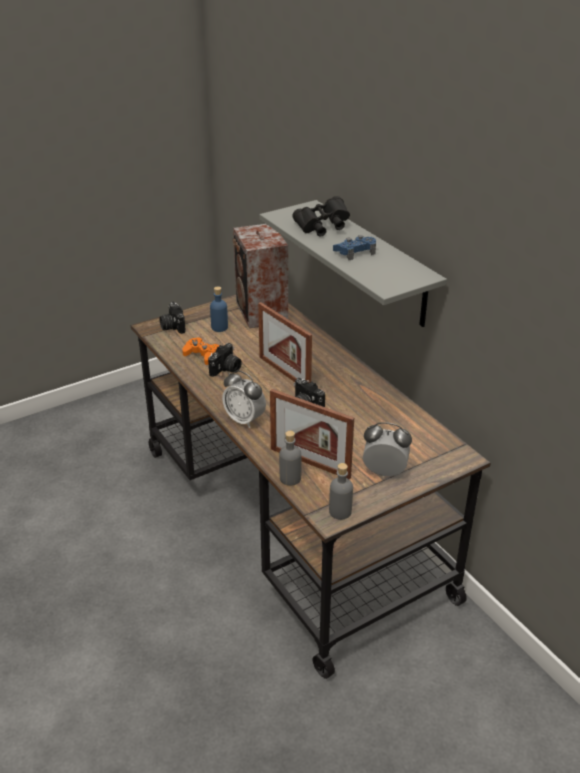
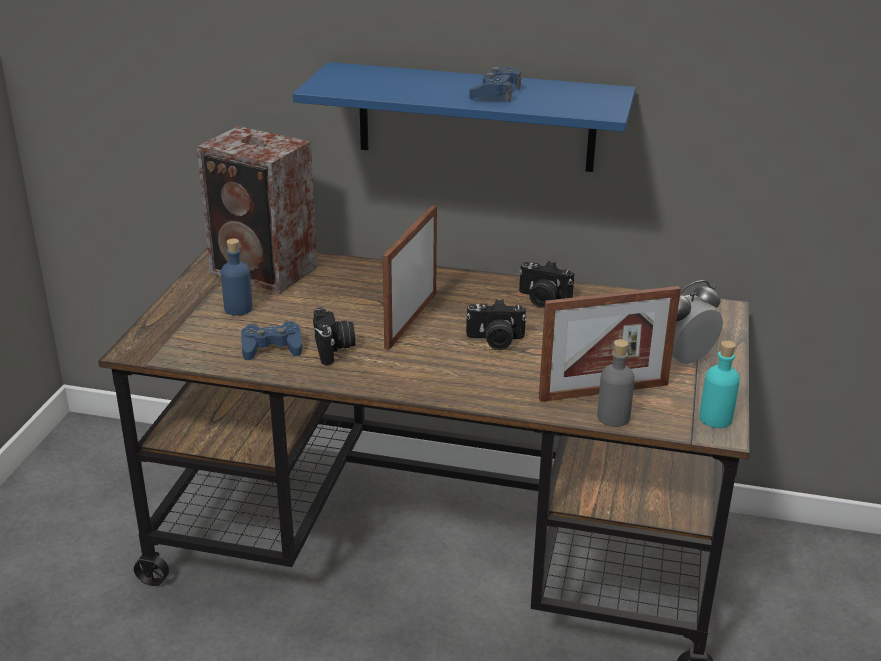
camera: 45 degrees left, 5 degrees down
camera [159,302,186,334] -> camera moved to [519,261,574,308]
orange game controller [182,337,220,365] -> blue game controller [241,321,302,360]
alarm clock [222,370,266,428] -> none
picture frame [258,302,312,383] -> picture frame turned 105 degrees clockwise [383,205,437,350]
grey shelf [259,200,447,327] -> blue shelf [293,62,636,172]
black binoculars [292,196,350,236] -> none
grey bottle [329,463,353,520] -> turquoise bottle [699,340,740,428]

